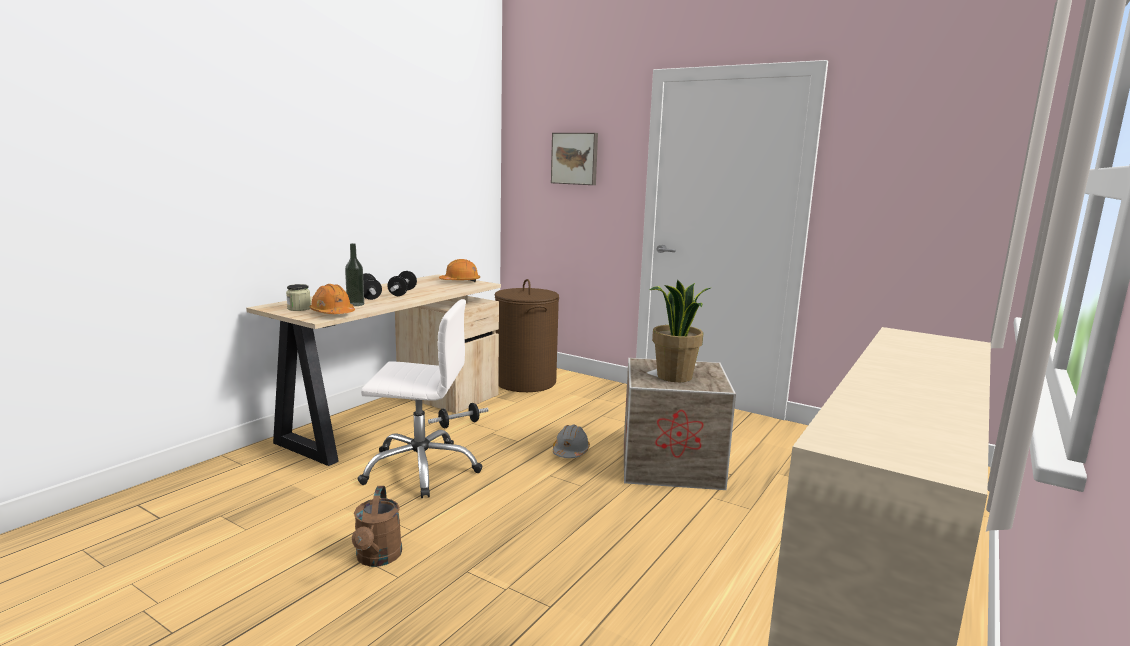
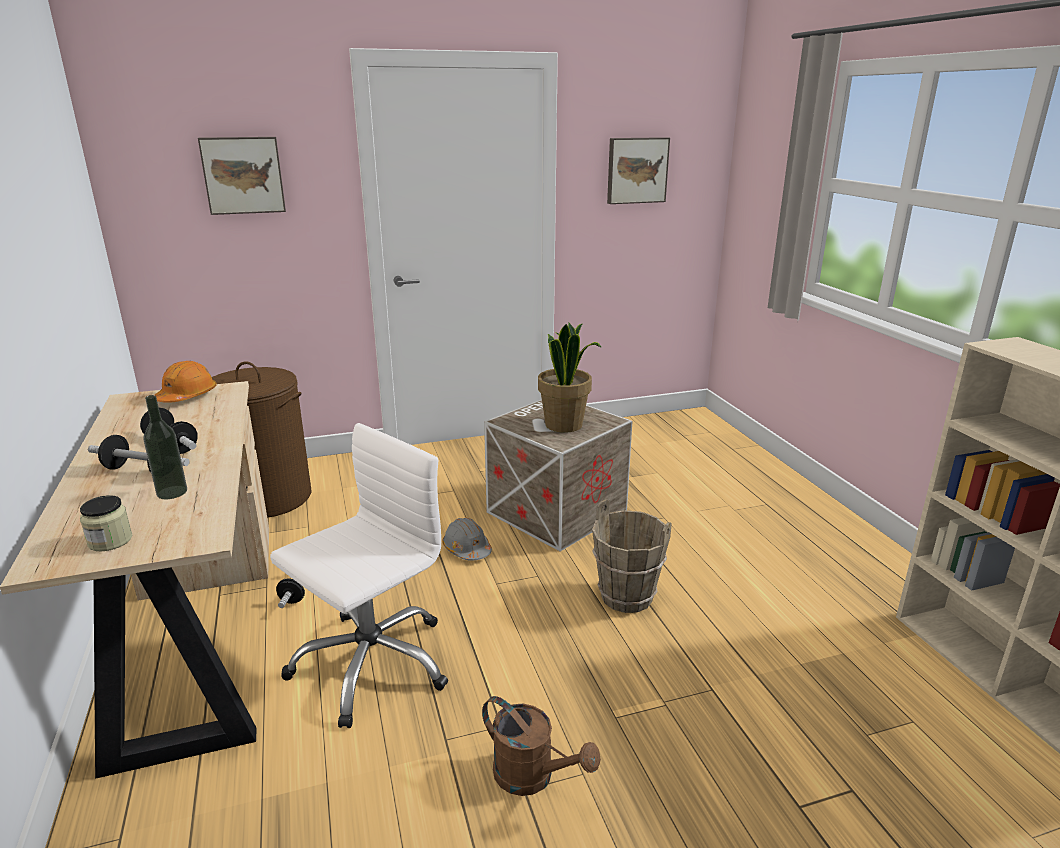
camera: 50 degrees left, 10 degrees up
orange hard hat [310,284,355,314] -> none
none -> brown bucket [592,499,672,613]
none -> picture [607,137,670,204]

